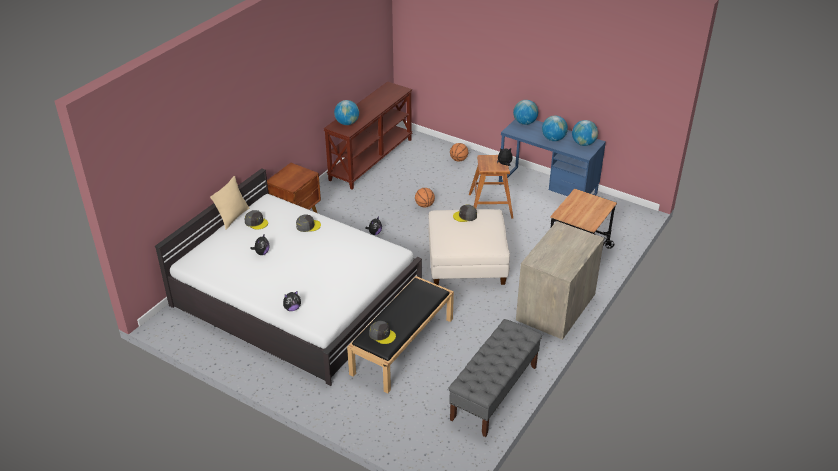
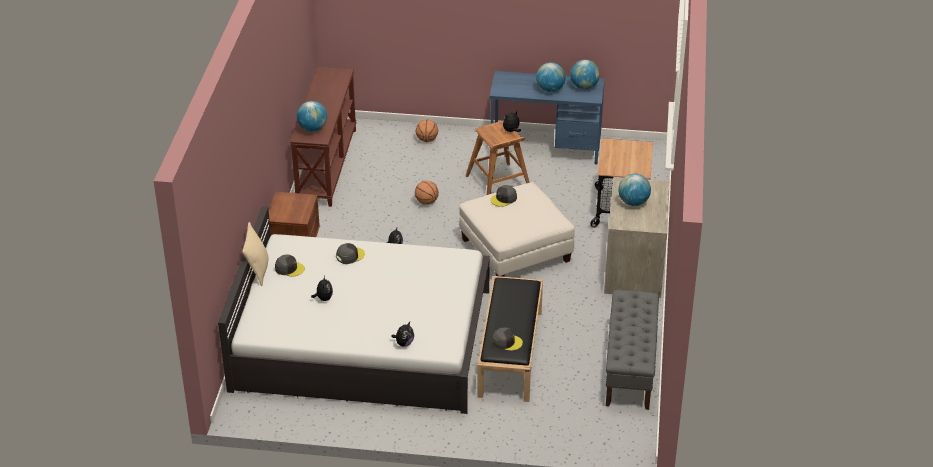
camera: 25 degrees left, 0 degrees up
globe [513,100,538,125] -> globe moved to [618,174,651,206]

